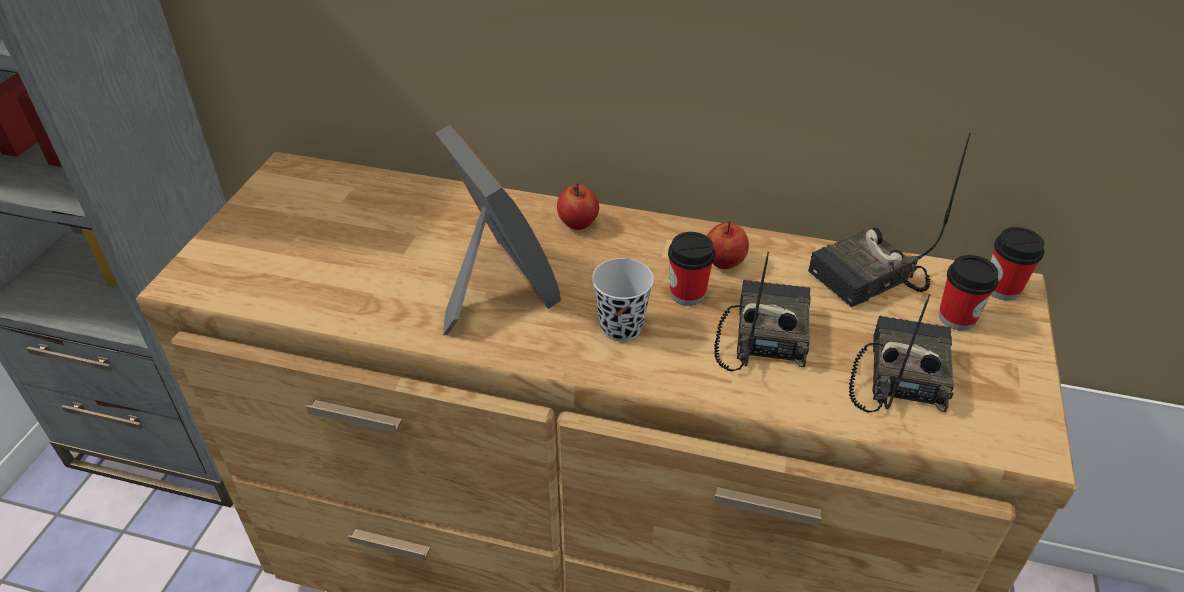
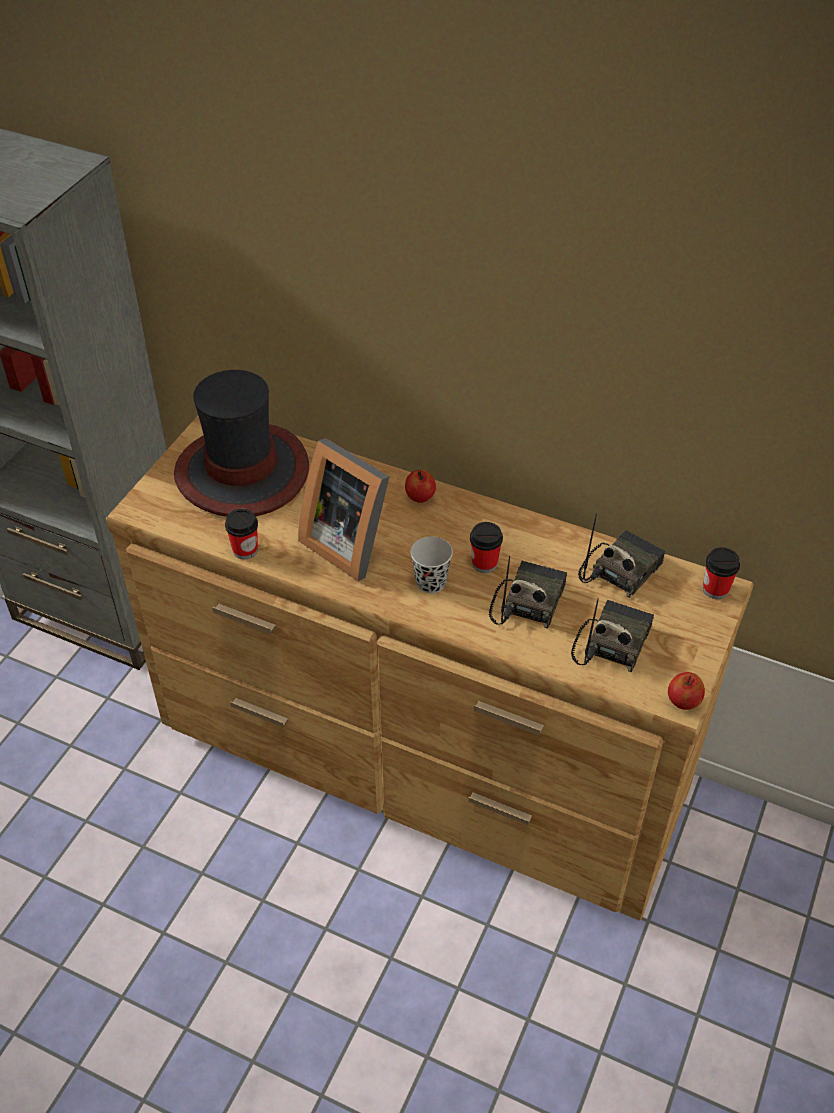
camera: 10 degrees right, 5 degrees up
picture frame [435,125,561,335] -> picture frame turned 150 degrees clockwise [298,438,389,581]
apple [707,221,749,269] -> apple moved to [668,672,705,710]
radio [808,133,971,307] -> radio turned 150 degrees clockwise [578,513,665,598]
cup [939,255,998,331] -> cup moved to [225,509,258,559]
none -> hat [174,370,309,517]

